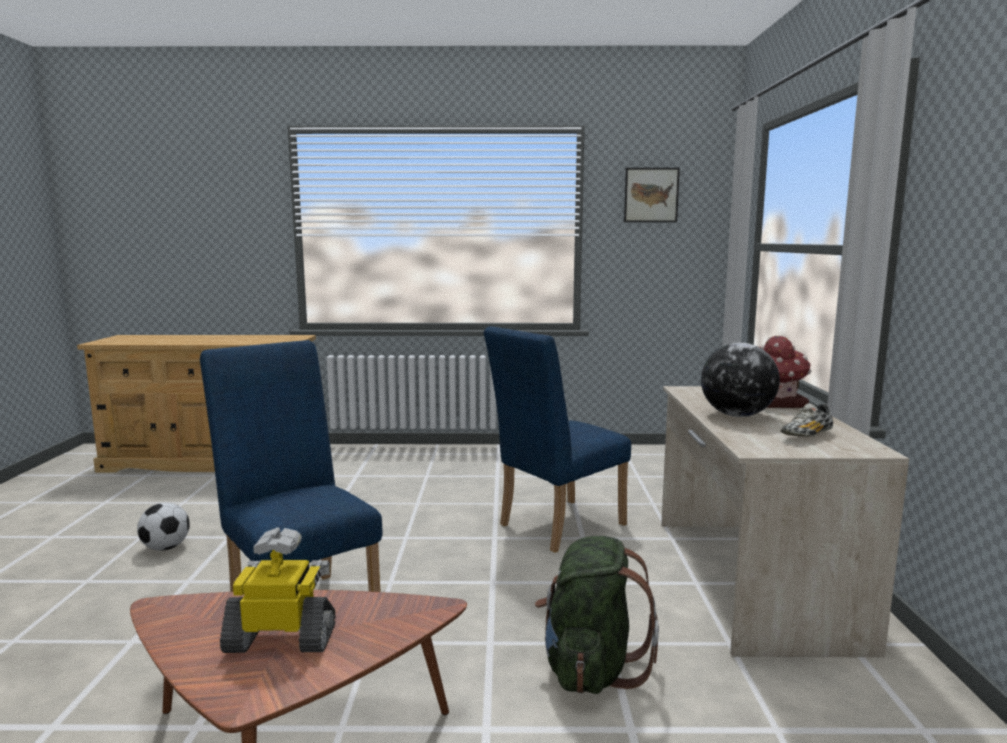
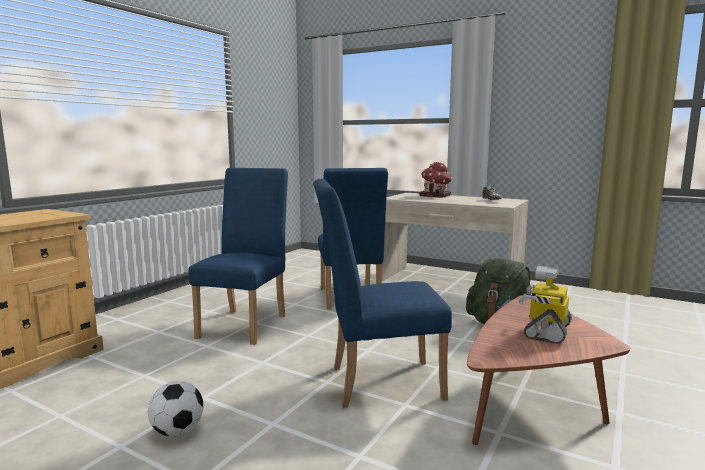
camera: 60 degrees left, 0 degrees up
picture [624,168,680,222] -> none
globe [701,343,780,417] -> none
none -> blue chair [189,168,288,345]

